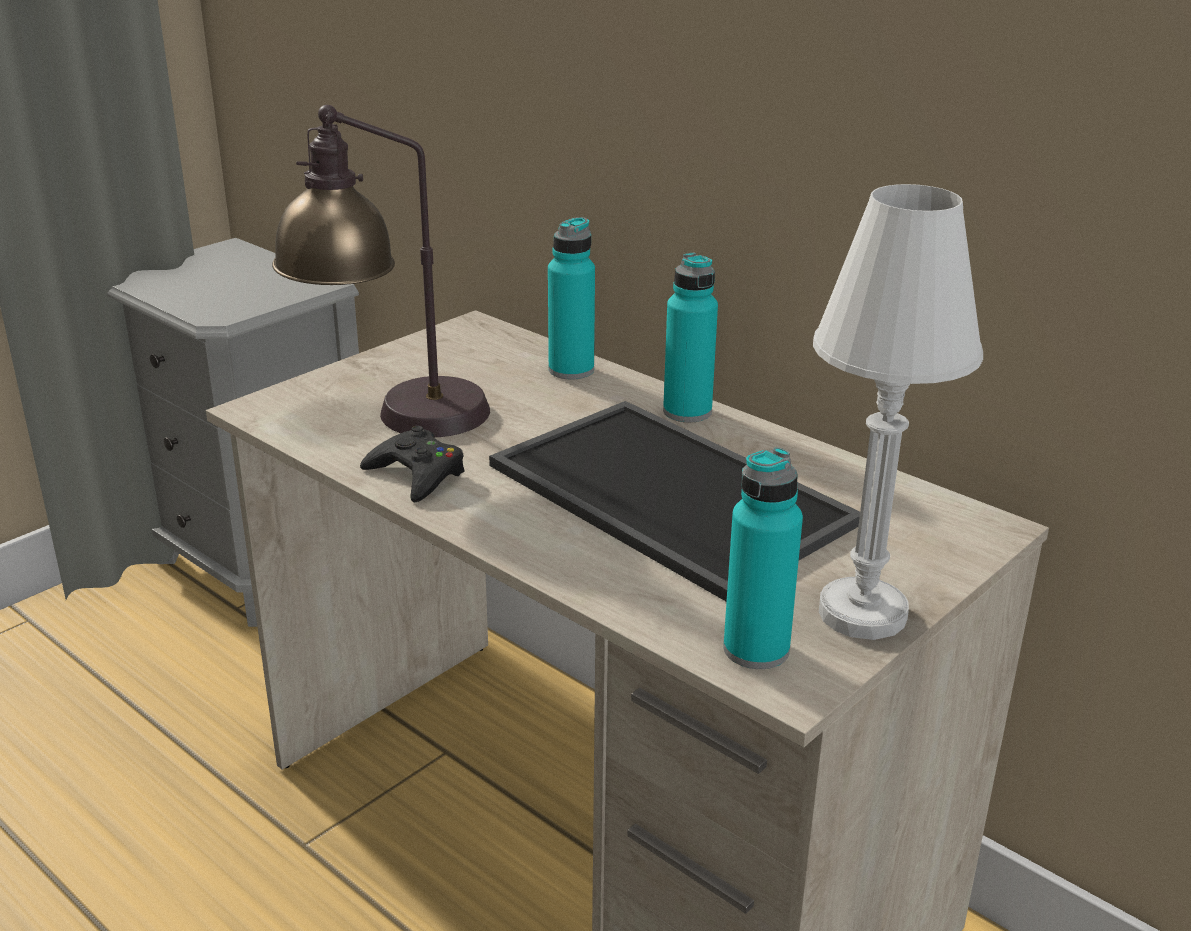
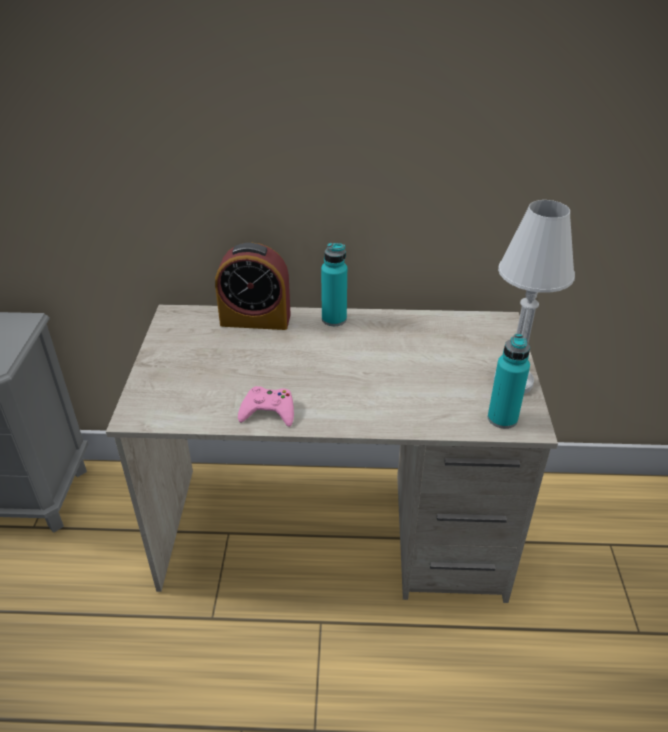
camera: 40 degrees left, 10 degrees up
table lamp [272,105,490,437] -> none
black game controller [360,426,465,503] -> pink game controller [238,386,294,427]
tray [489,401,860,602] -> none
turquoise bottle [548,217,595,379] -> alarm clock [215,243,291,330]

